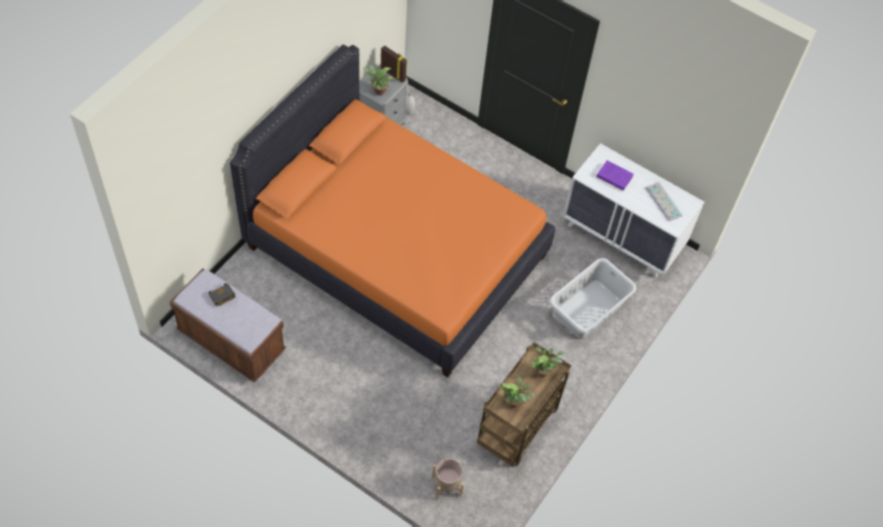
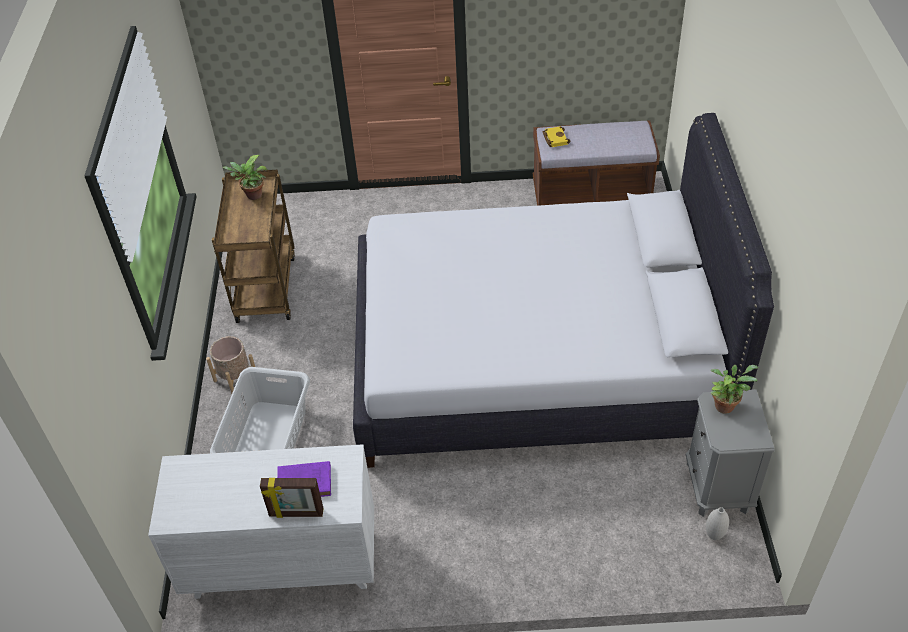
camera: 150 degrees right, 10 degrees down
black book [208,283,236,306] -> none
orange bed [230,45,555,378] -> white bed [353,113,774,468]
picture frame [381,45,407,83] -> picture frame moved to [260,478,324,518]
beige planter [432,458,464,500] -> beige planter moved to [206,336,255,394]
potted plant [530,347,566,378] -> none
keyboard [646,182,683,221] -> none
none -> yellow book [543,126,571,147]

